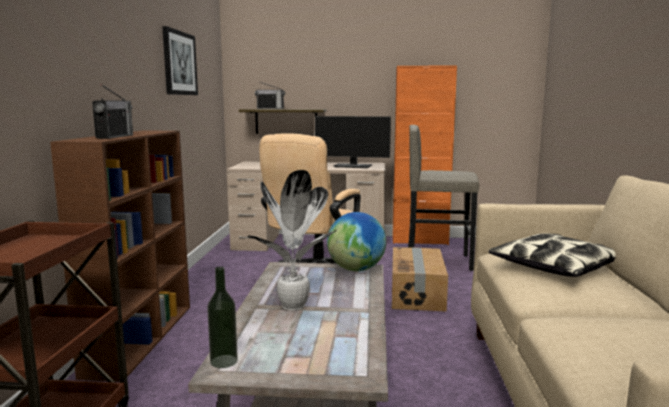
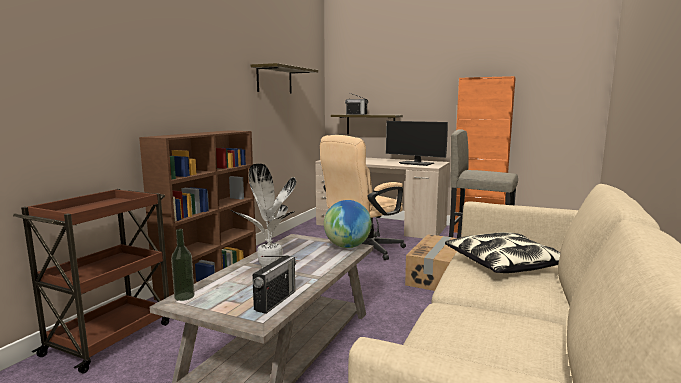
camera: 20 degrees right, 0 degrees up
radio [92,84,133,139] -> radio moved to [252,255,296,314]
picture [162,26,198,95] -> shelf [251,63,318,94]

